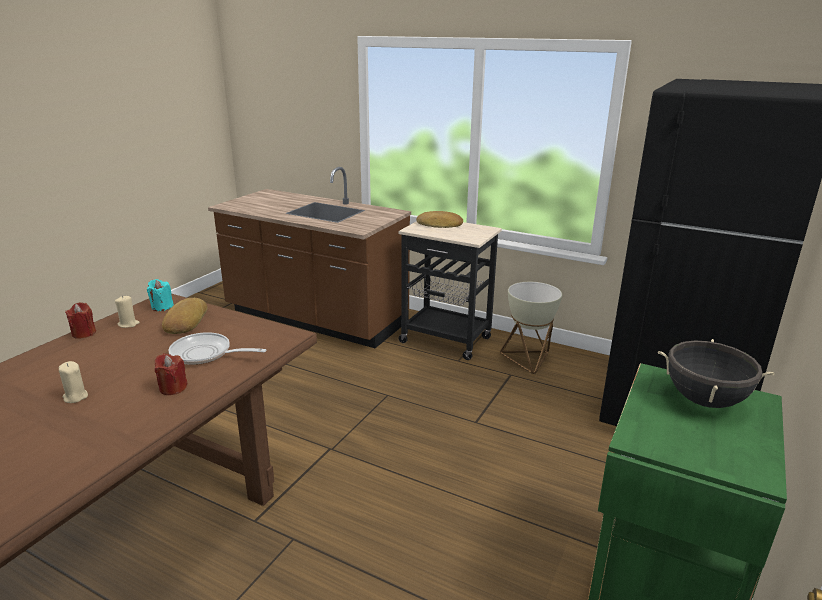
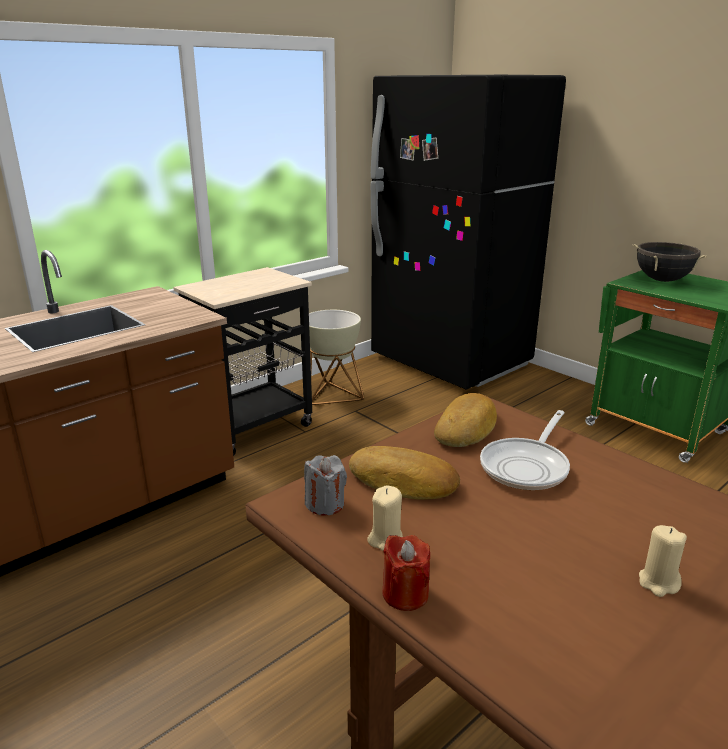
camera: 70 degrees left, 0 degrees up
turquoise candle [147,279,174,311] -> grey candle [304,455,347,515]
red candle [155,353,188,395] -> none
bread [416,211,463,228] -> bread moved to [434,393,497,447]

